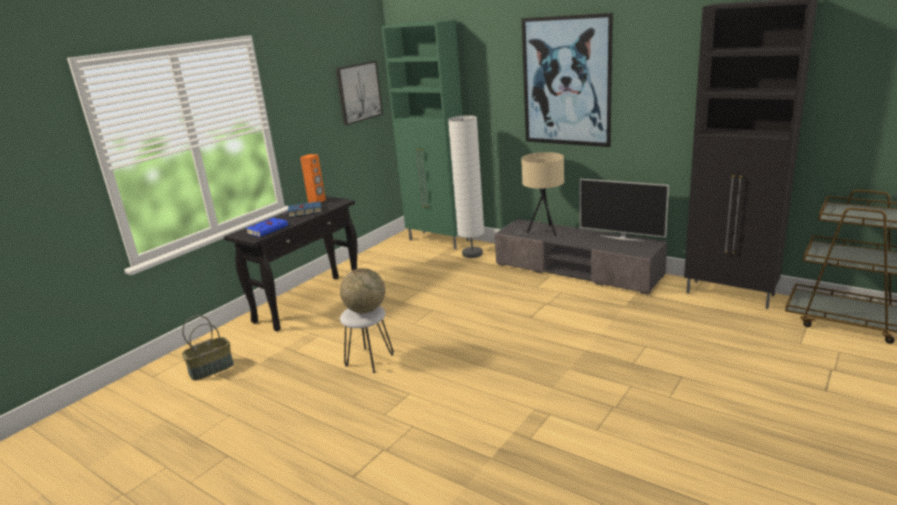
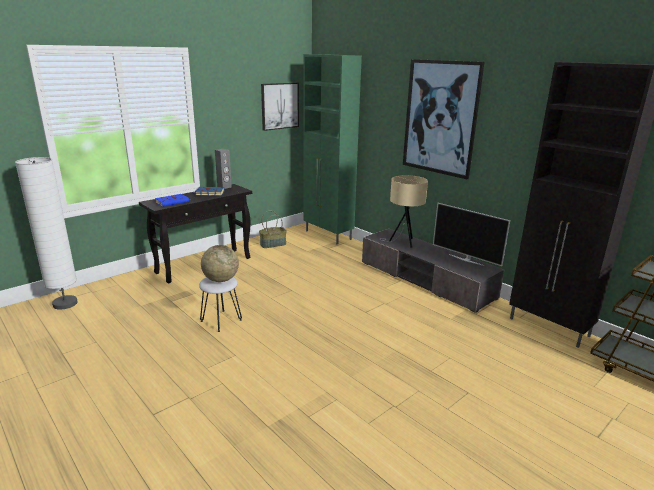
camera: 10 degrees right, 0 degrees up
basket [182,315,234,381] -> basket moved to [259,211,287,248]
orange speaker [300,154,326,203] -> grey speaker [215,149,232,189]
white floor lamp [448,115,484,258] -> white floor lamp moved to [15,157,78,310]

